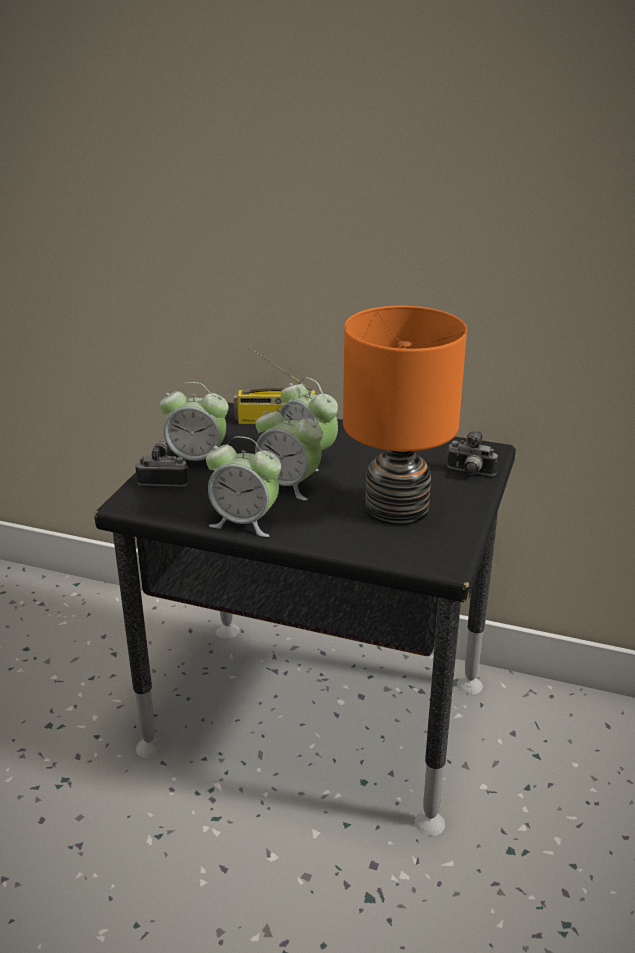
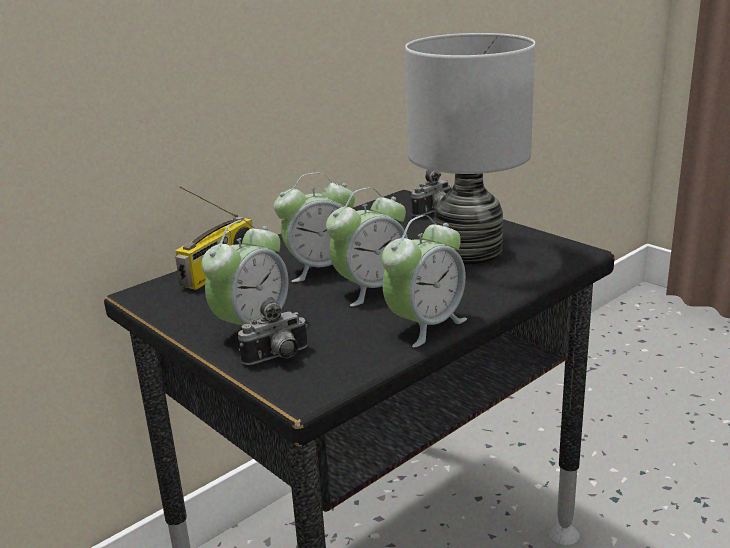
camera: 60 degrees left, 5 degrees down
camera [136,441,188,486] -> camera turned 150 degrees counterclockwise [238,297,308,365]
orange table lamp [343,306,467,525] -> grey table lamp [405,33,535,265]

